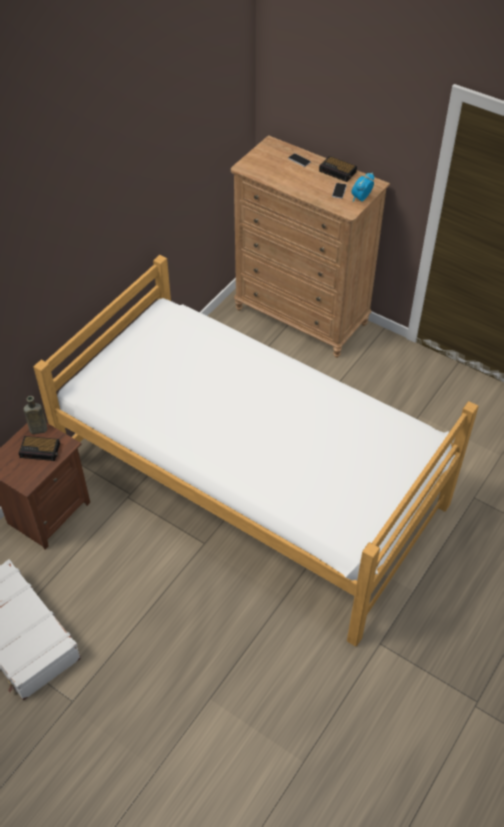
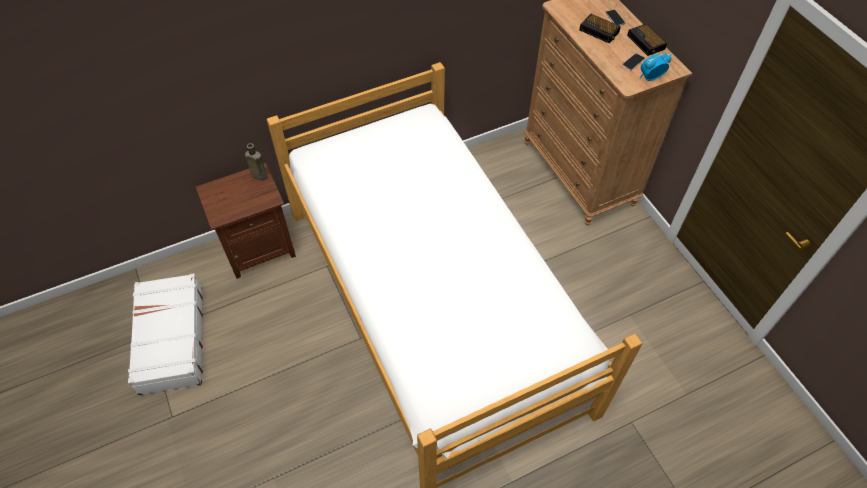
camera: 30 degrees right, 5 degrees up
alarm clock [19,436,60,461] -> alarm clock moved to [579,14,621,43]

